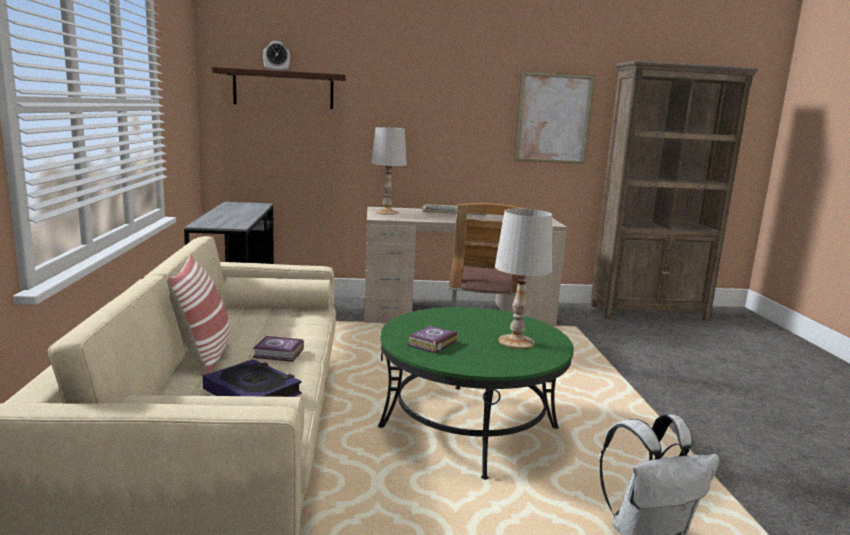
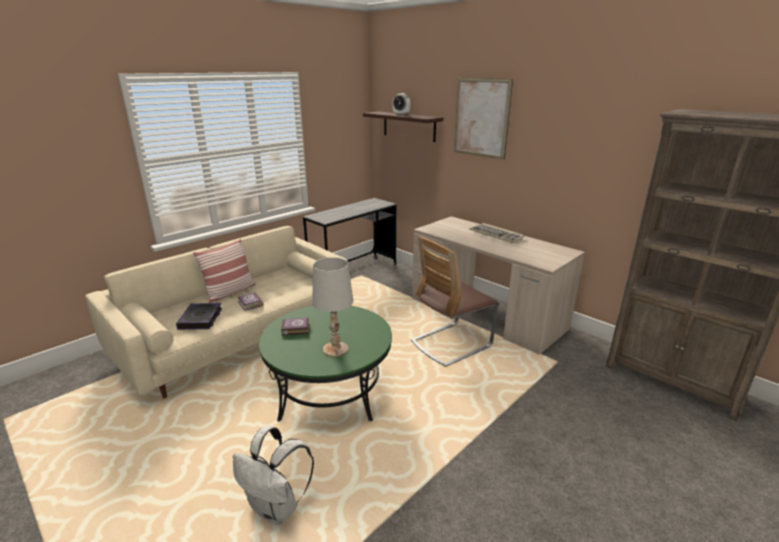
camera: 50 degrees right, 10 degrees up
white table lamp [371,127,407,215] -> none
picture [514,71,595,164] -> picture moved to [454,78,513,159]

